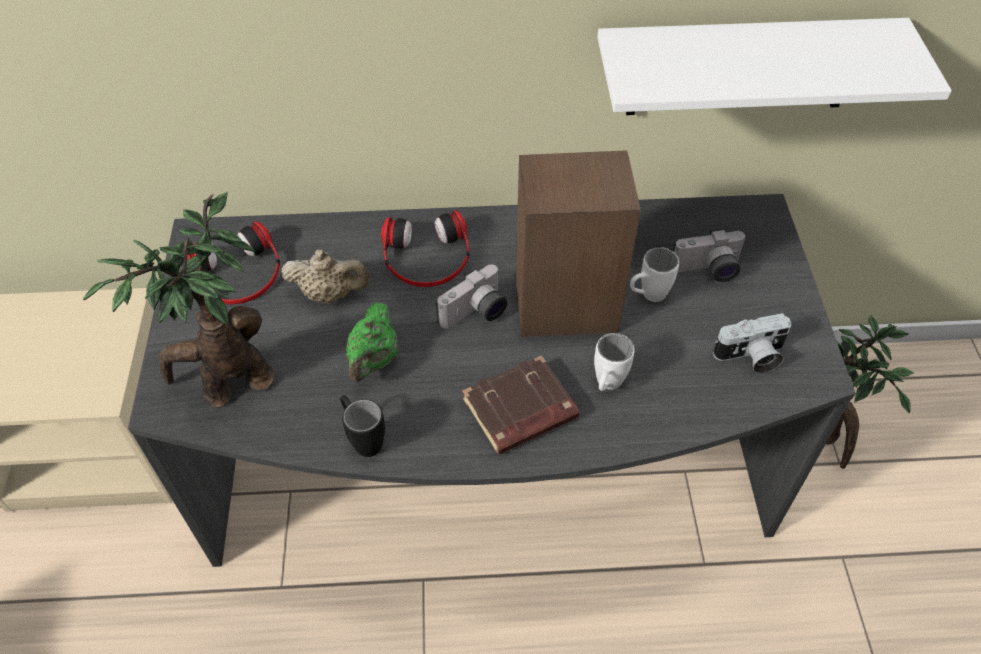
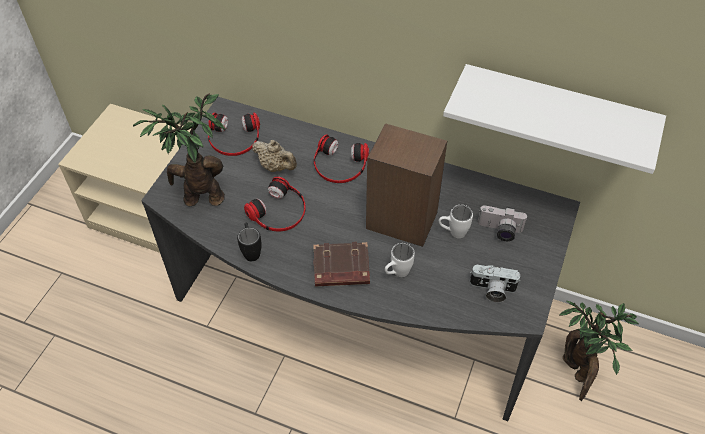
camera: 25 degrees right, 0 degrees up
green teapot [346,302,398,382] -> headphones [244,177,306,231]
camera [436,264,507,328] -> none

